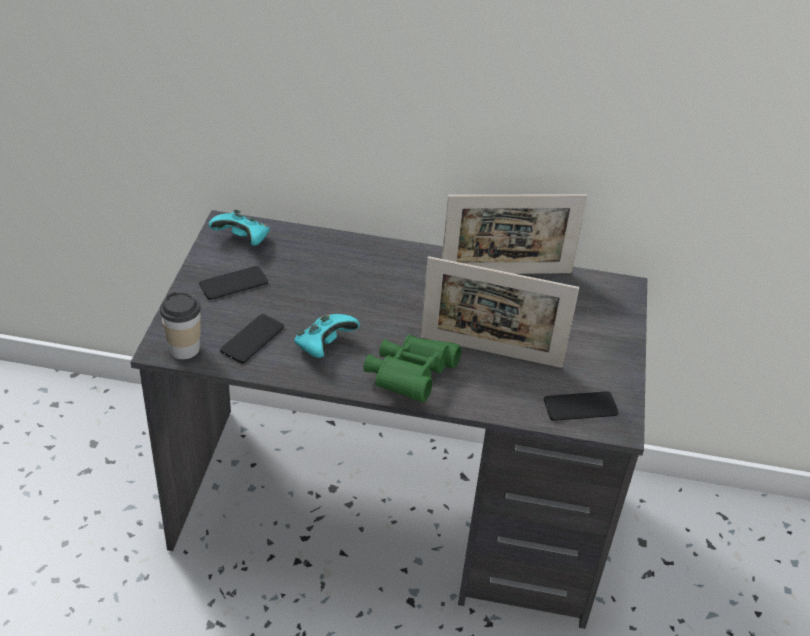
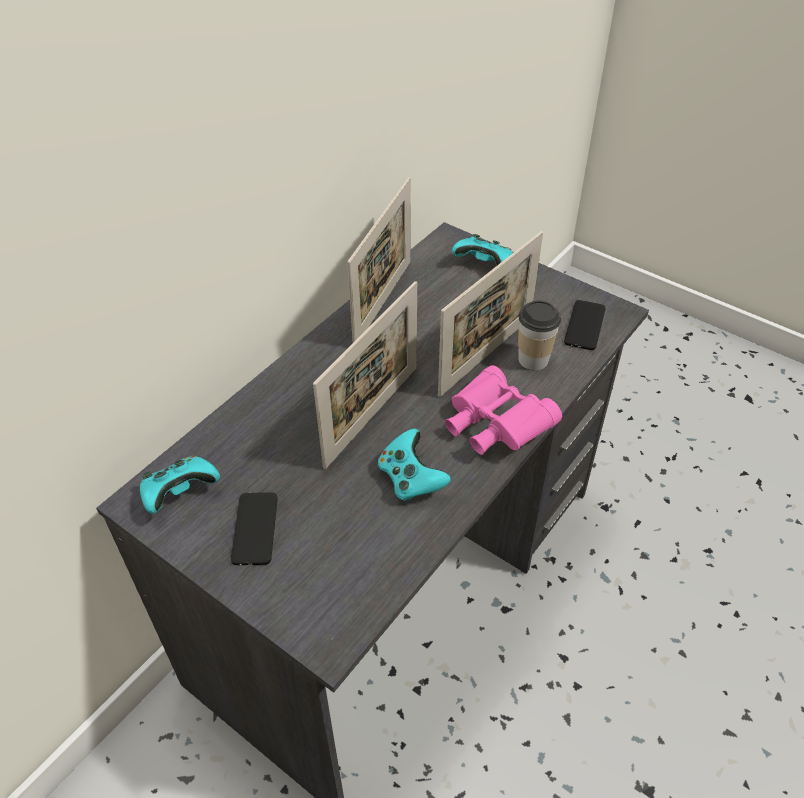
camera: 60 degrees left, 5 degrees up
cup [160,292,201,360] -> cup moved to [518,300,561,370]
phone [220,314,284,363] -> none
green binoculars [363,335,462,402] -> pink binoculars [445,365,562,455]
none -> picture frame [313,281,417,469]
none -> turquoise game controller [452,234,513,265]

